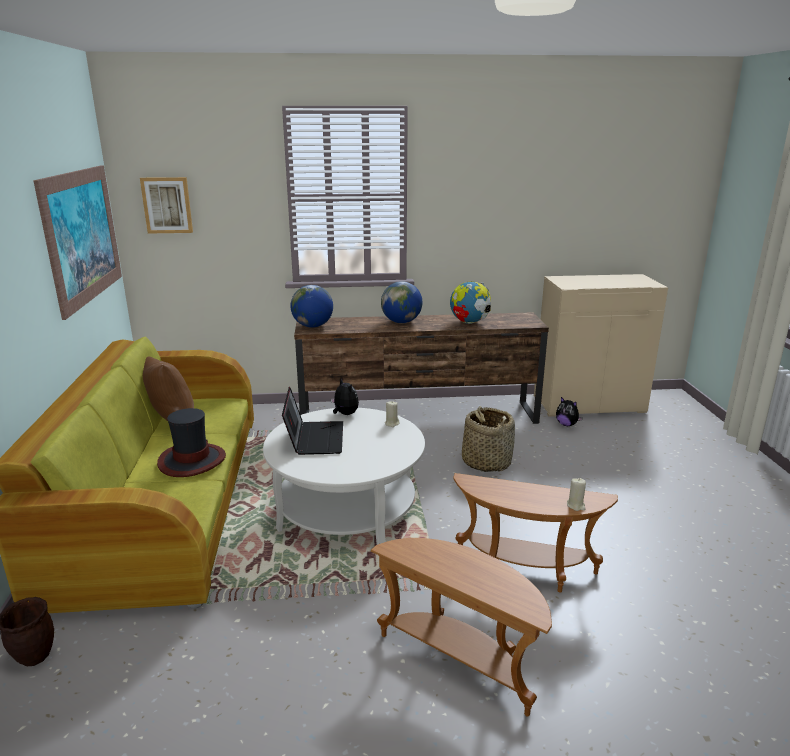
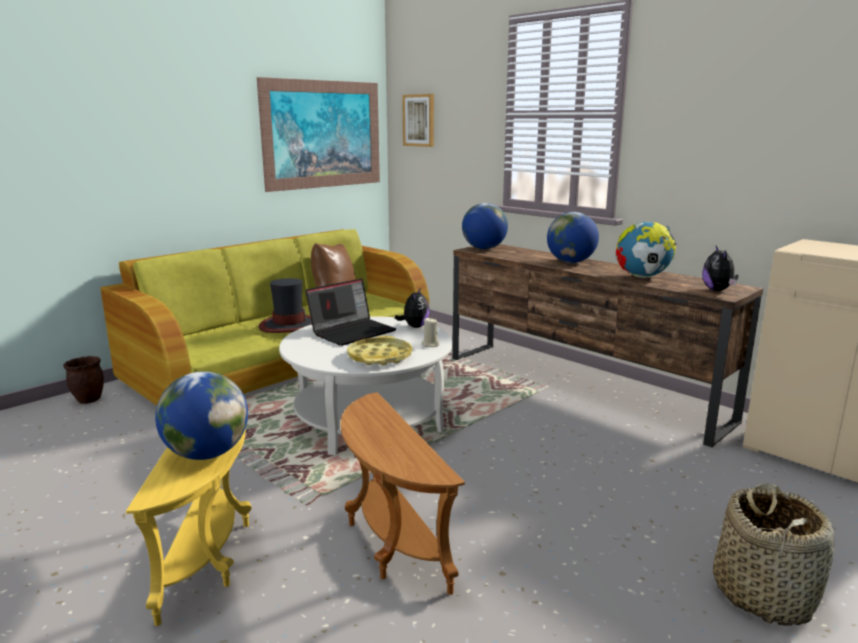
camera: 50 degrees right, 5 degrees down
brown side table [371,538,552,716] -> yellow side table [126,431,252,626]
basket [462,406,515,472] -> basket moved to [713,483,834,626]
plush toy [556,397,583,426] -> plush toy moved to [702,246,739,291]
beige candle [567,478,586,511] -> none
none -> globe [155,371,248,460]
none -> yellow tray [347,335,412,366]

